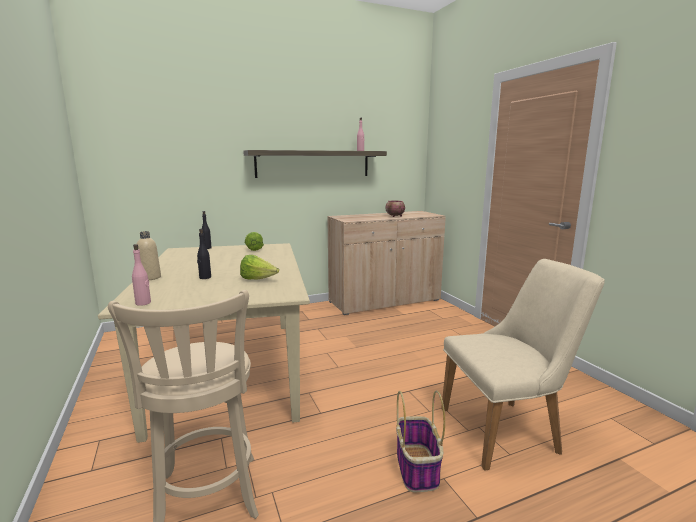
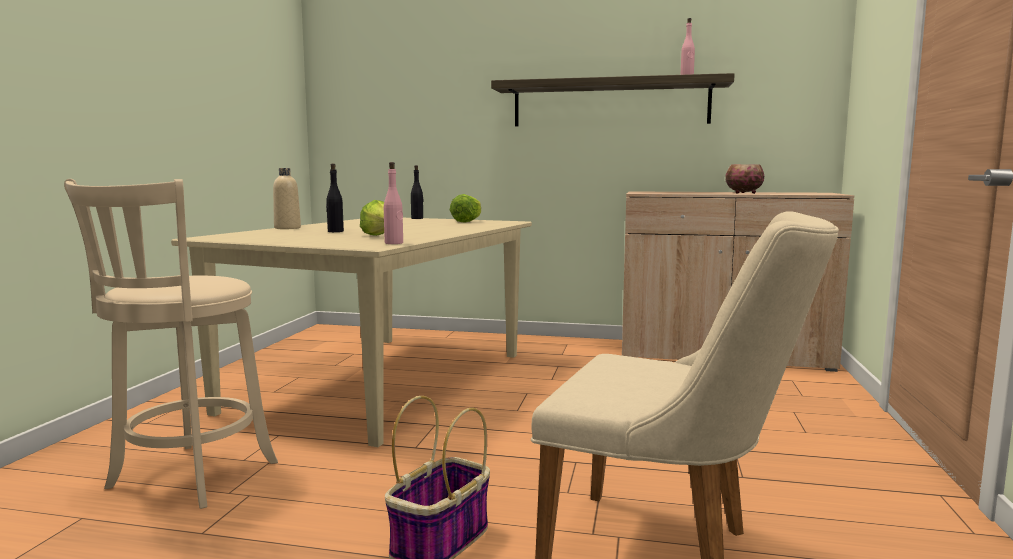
camera: 35 degrees right, 5 degrees down
pink bottle [132,244,151,306] -> pink bottle moved to [384,162,403,244]

